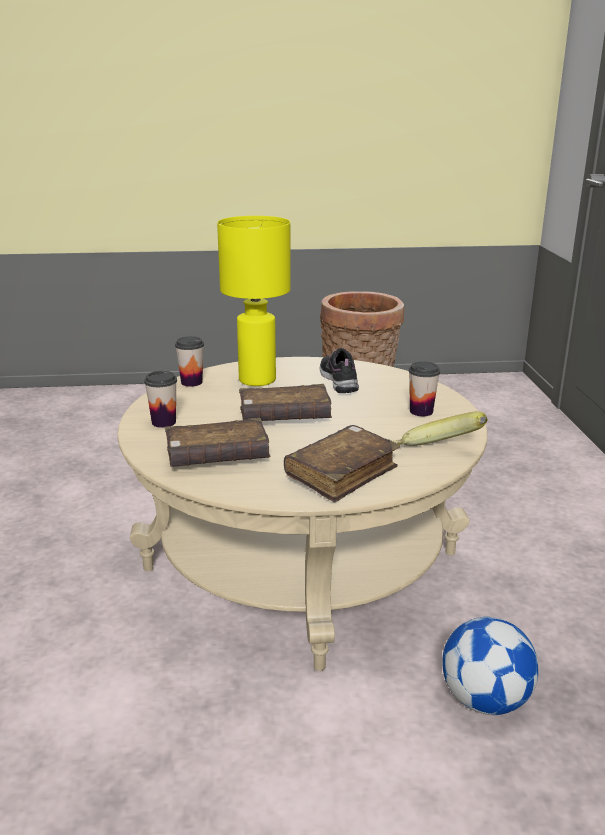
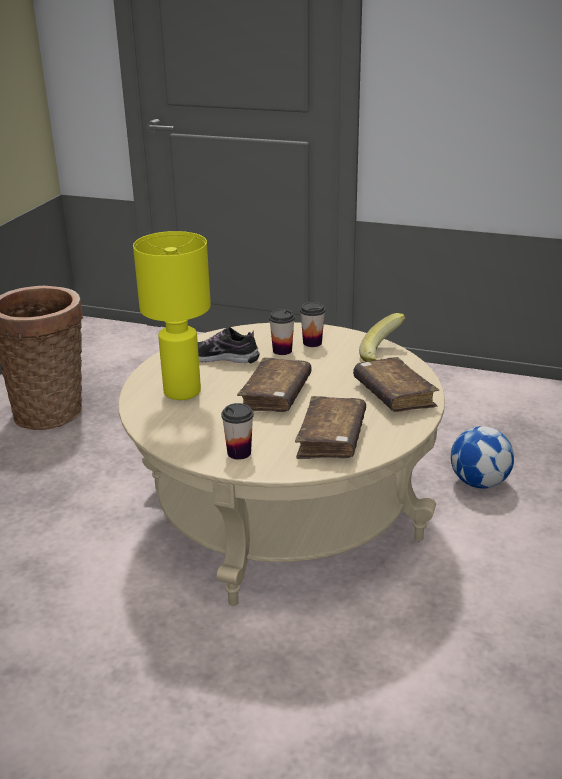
camera: 65 degrees left, 5 degrees up
cup [175,336,204,387] -> cup moved to [269,309,295,355]

